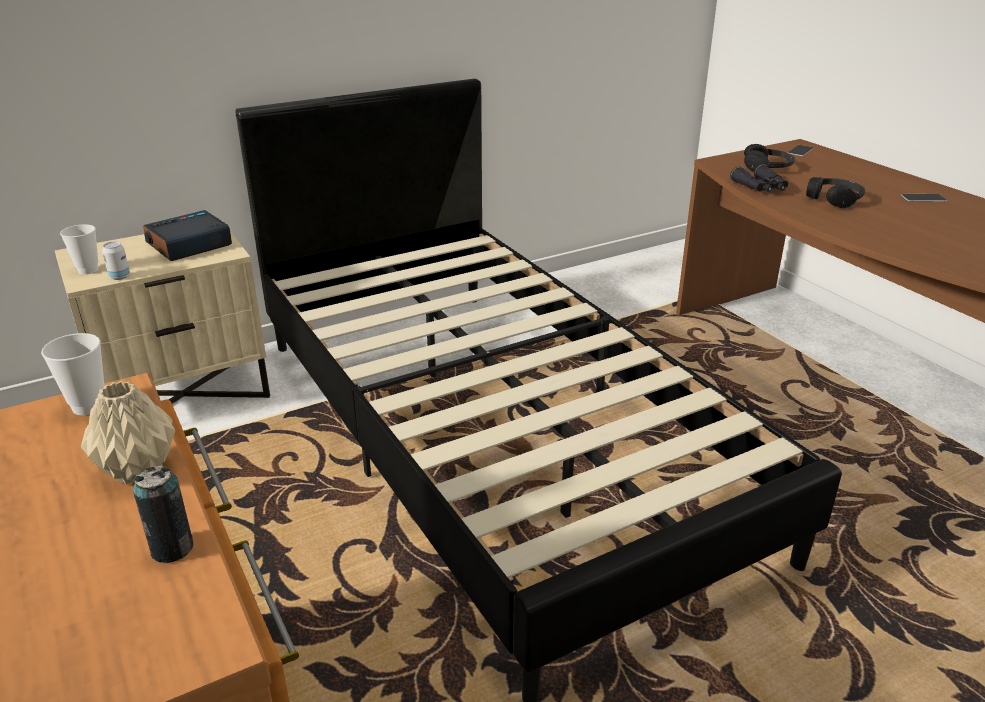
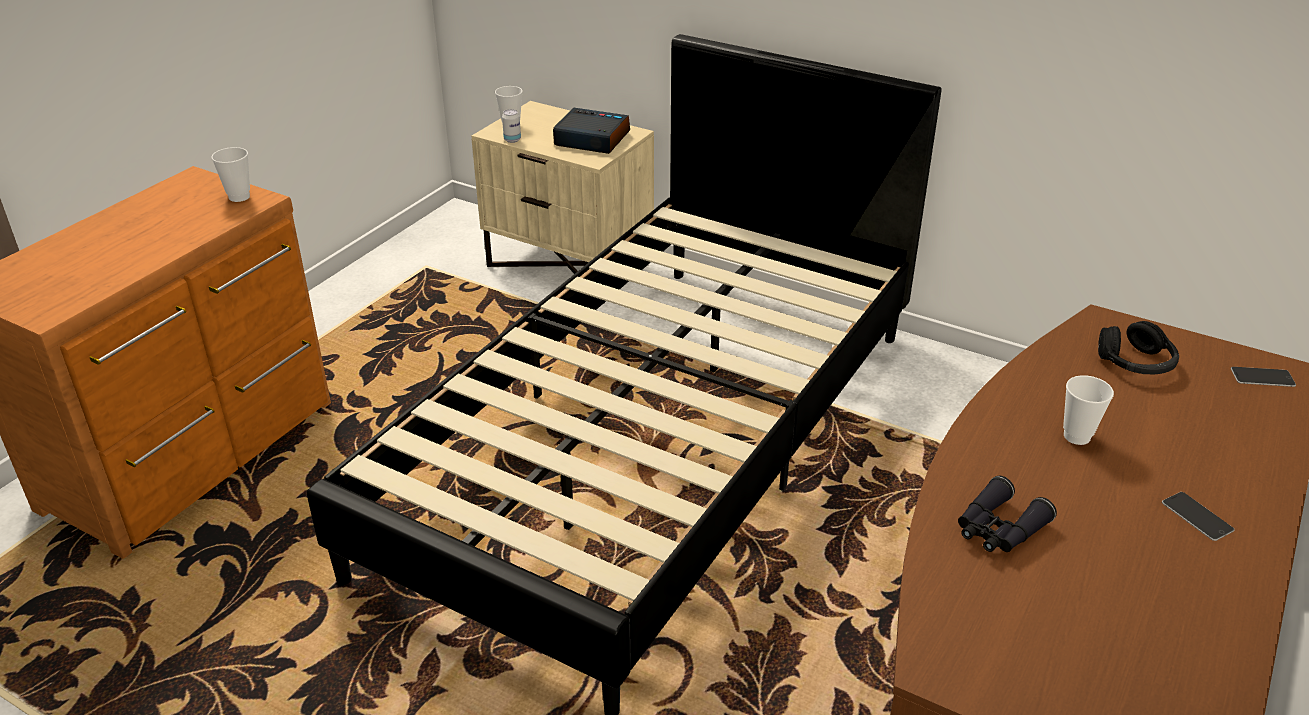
camera: 60 degrees right, 5 degrees up
beige vase [81,381,175,485] -> none
can [133,466,194,563] -> none
black binoculars [730,164,788,192] -> black binoculars moved to [958,476,1057,552]
black headphones [806,177,865,208] -> cup [1063,375,1114,445]

